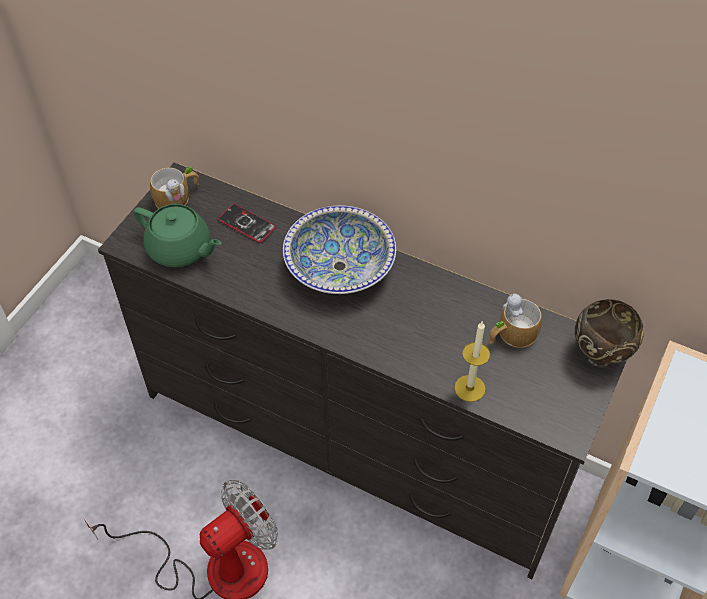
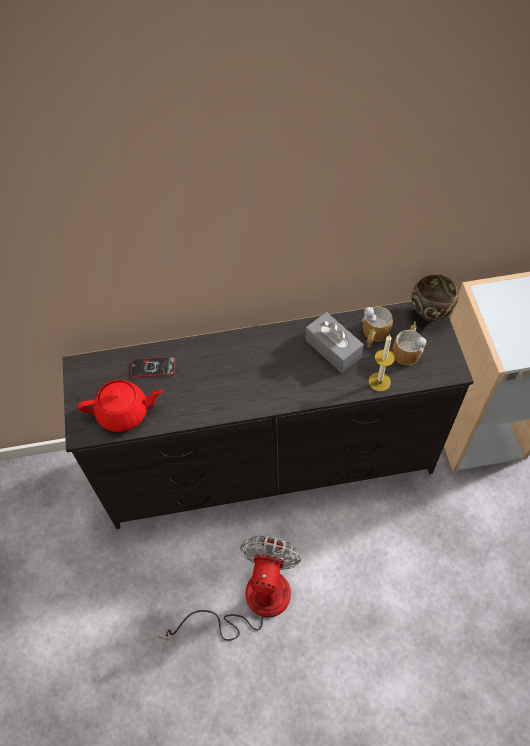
camera: 35 degrees left, 5 degrees up
green teapot [133,204,222,268] -> red teapot [78,380,163,432]
mug [150,166,199,209] -> mug moved to [393,322,426,365]
bowl [283,205,396,294] -> none
none -> grey tissue box [305,312,364,373]

